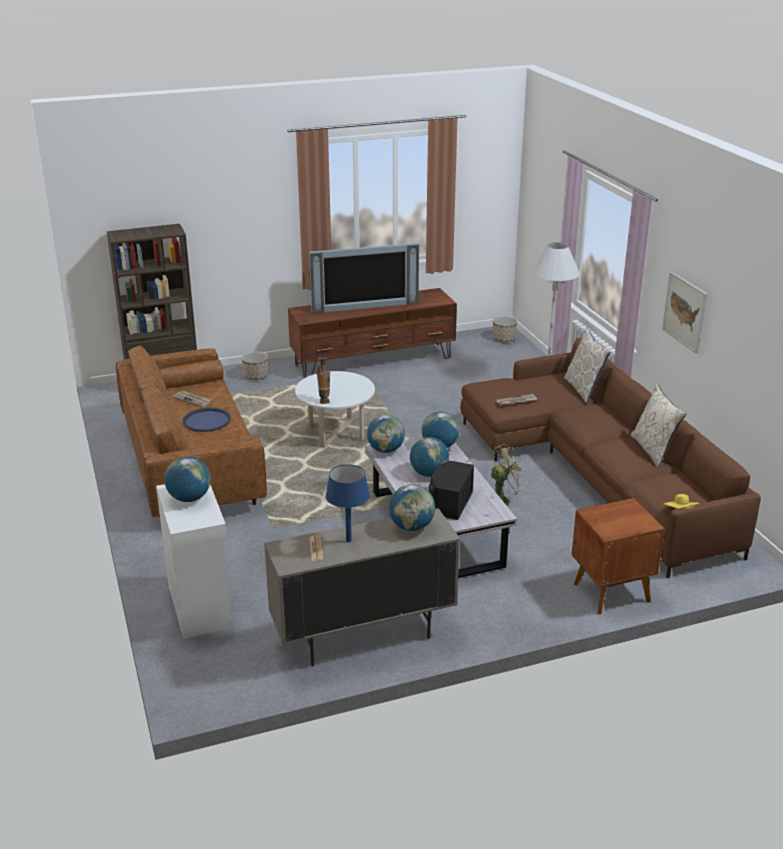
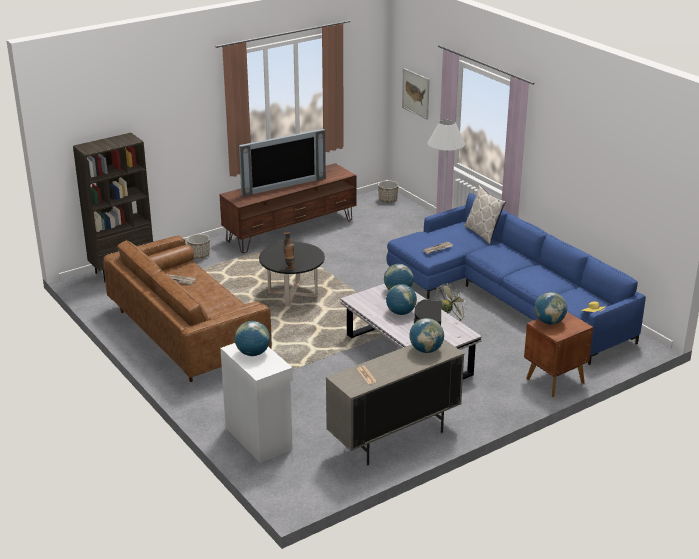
camera: 15 degrees left, 0 degrees up
blue tray [183,408,231,432] -> none
white coffee table [295,371,375,448] -> black coffee table [259,242,325,306]
blue table lamp [326,464,370,542] -> none
globe [367,415,405,453] -> globe moved to [535,292,567,324]
brown sofa [460,338,761,578] -> blue sofa [386,193,646,365]
beige pillow [630,384,687,468] -> none
picture [662,272,707,354] -> picture moved to [402,68,430,120]

